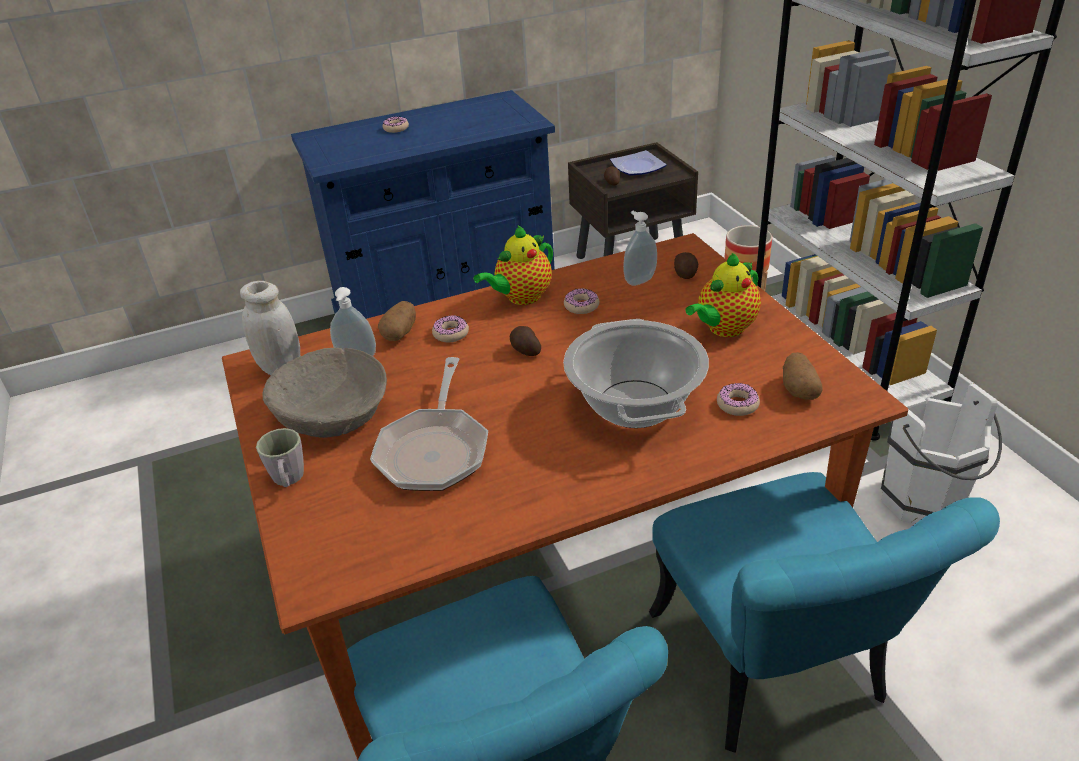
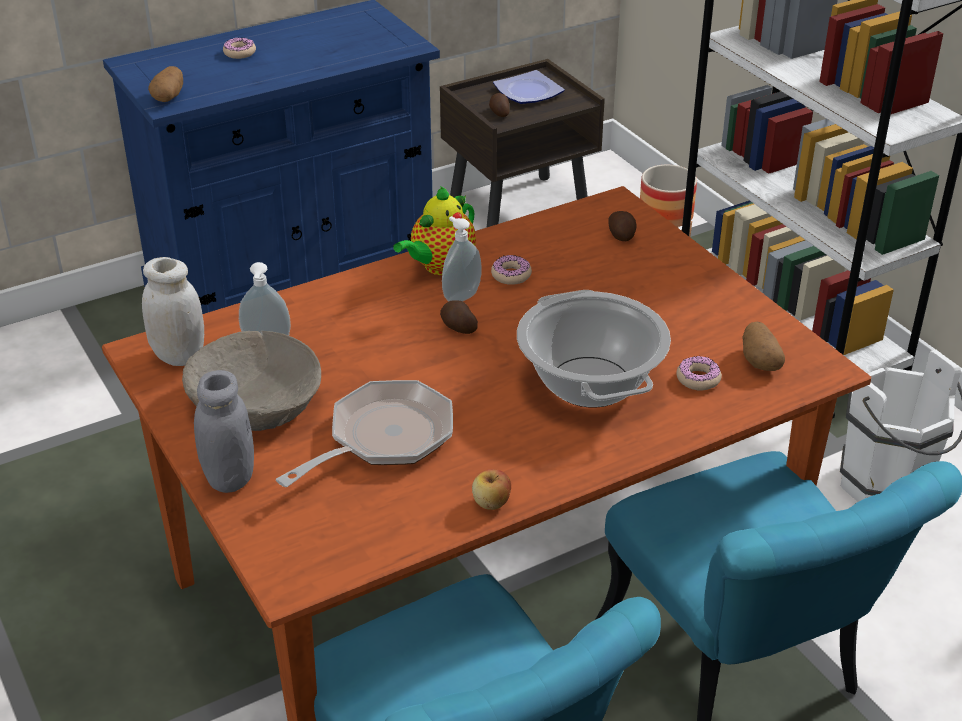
camera: 10 degrees left, 0 degrees up
grey mug [256,428,304,487] -> grey jar [194,370,254,493]
frying pan [370,357,488,491] -> frying pan turned 135 degrees counterclockwise [276,380,453,487]
potato [378,301,416,341] -> potato moved to [148,66,183,102]
donut [432,315,469,342] -> none
soap dispenser [623,211,657,286] -> soap dispenser moved to [442,216,482,302]
teapot [685,253,761,337] -> none
none -> apple [472,469,511,510]

